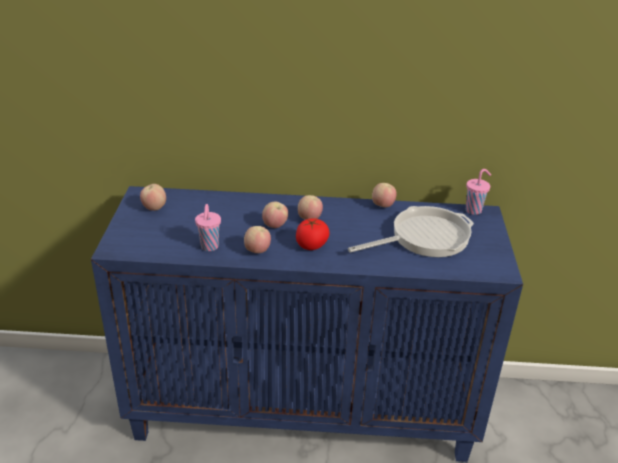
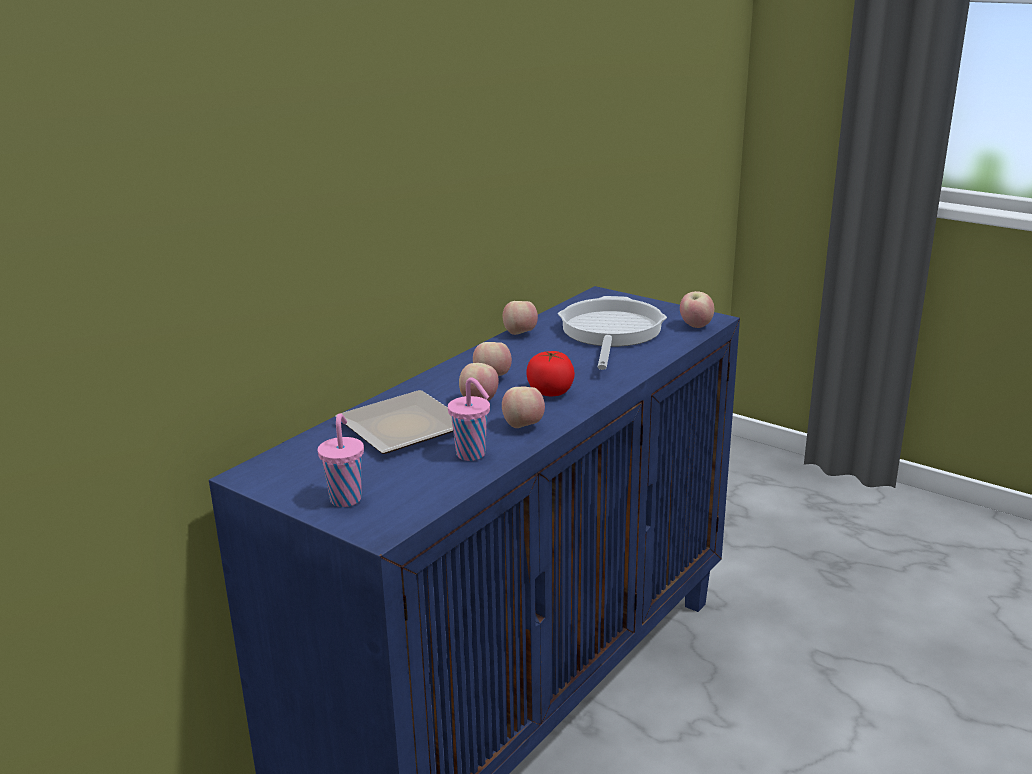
camera: 55 degrees left, 10 degrees down
apple [140,184,166,211] -> apple moved to [680,291,714,328]
pink cup [466,169,491,215] -> pink cup moved to [318,413,364,507]
none -> plate [335,390,453,454]

